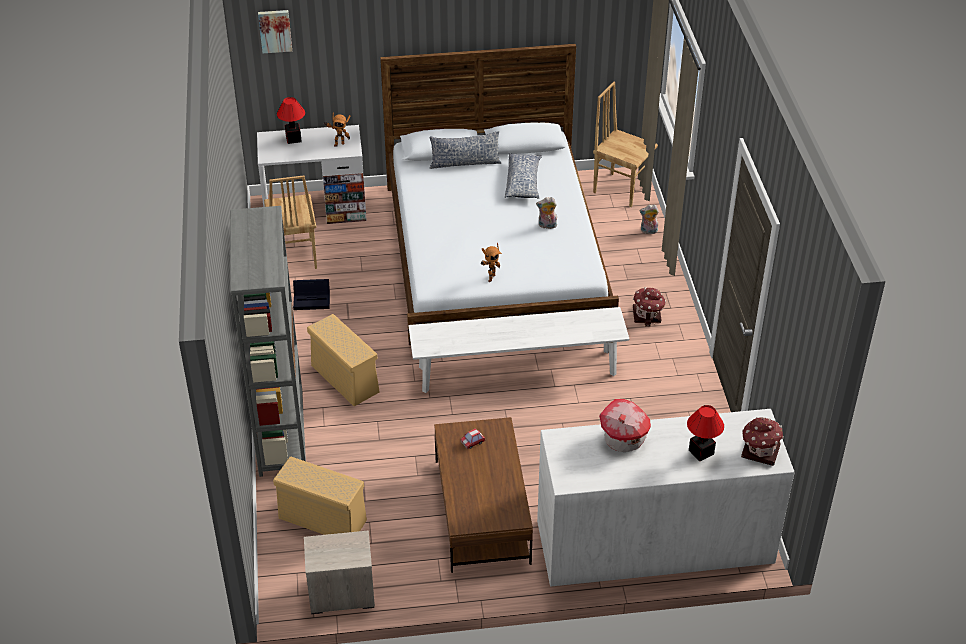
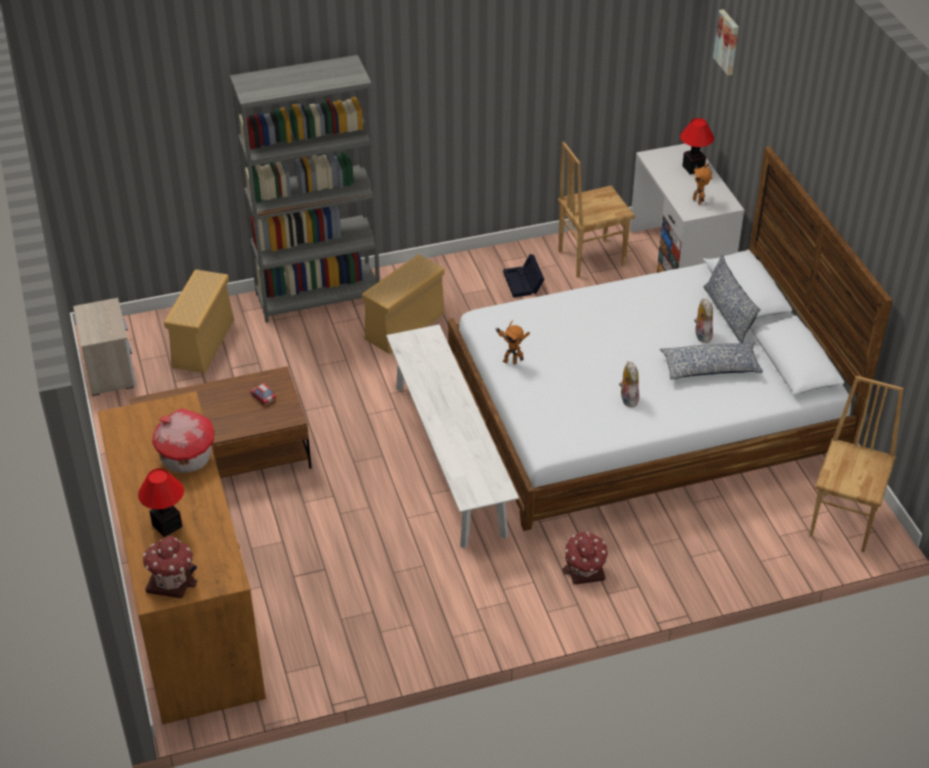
camera: 80 degrees right, 0 degrees up
white dresser [537,409,795,586] -> brown dresser [98,392,266,724]
plush toy [639,205,659,234] -> plush toy moved to [694,299,713,343]

